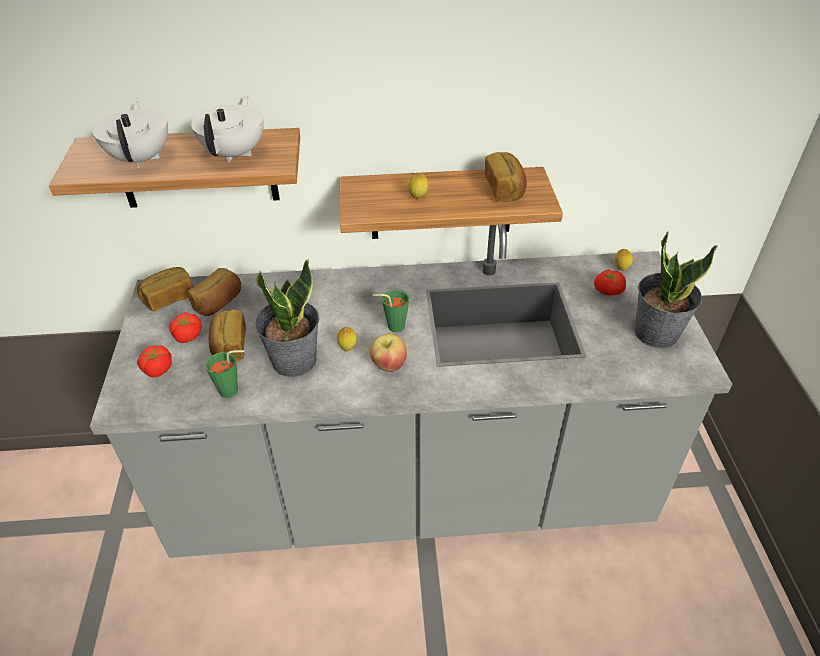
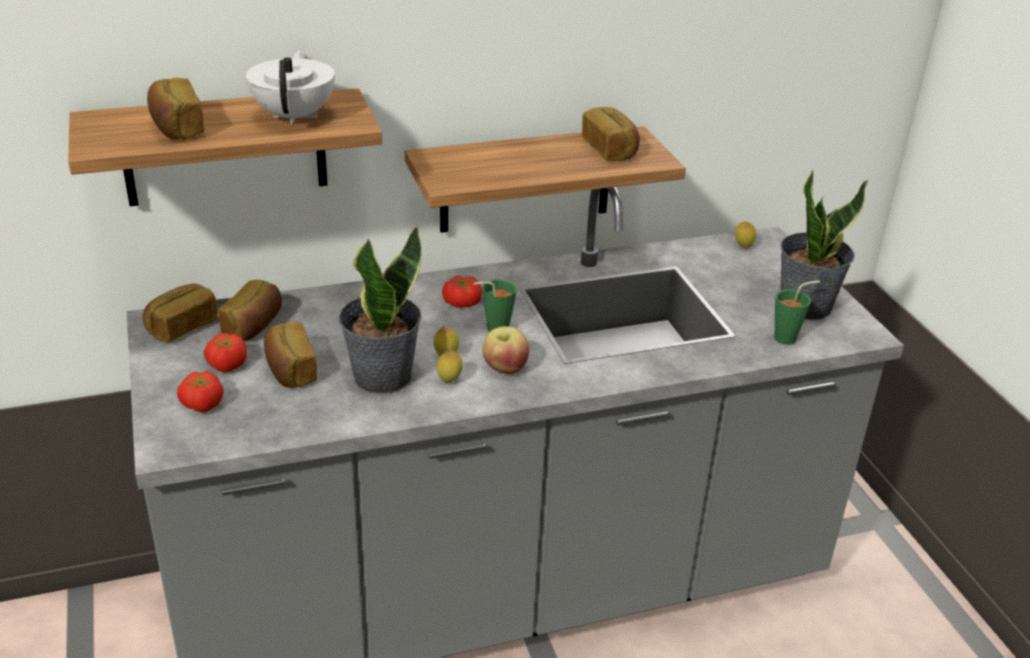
camera: 15 degrees left, 10 degrees down
white teapot [93,101,168,168] -> bread [147,78,204,140]
green cup [205,350,245,398] -> green cup moved to [774,281,820,345]
lemon [408,173,428,198] -> lemon moved to [437,350,463,383]
tomato [594,269,626,296] -> tomato moved to [442,275,482,308]

